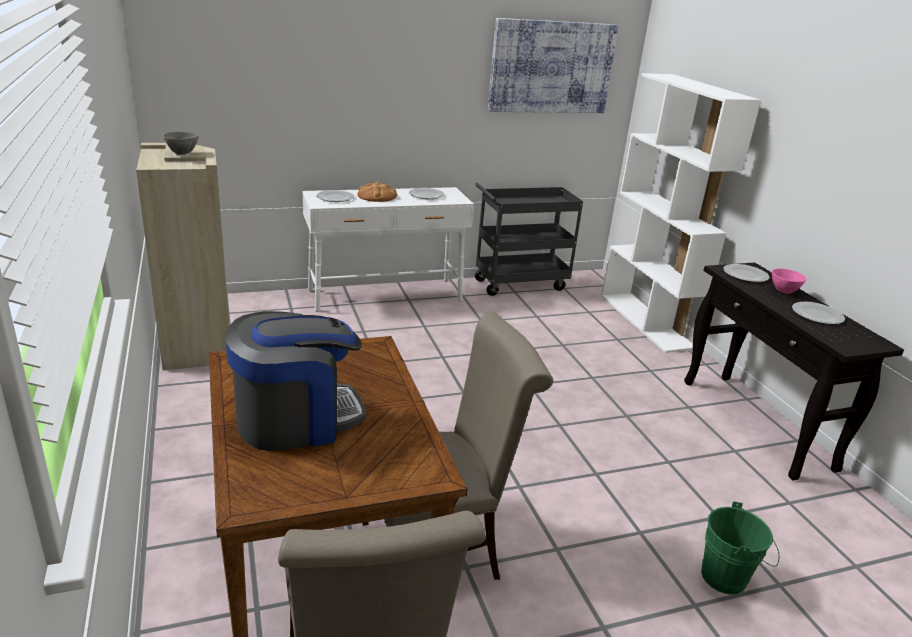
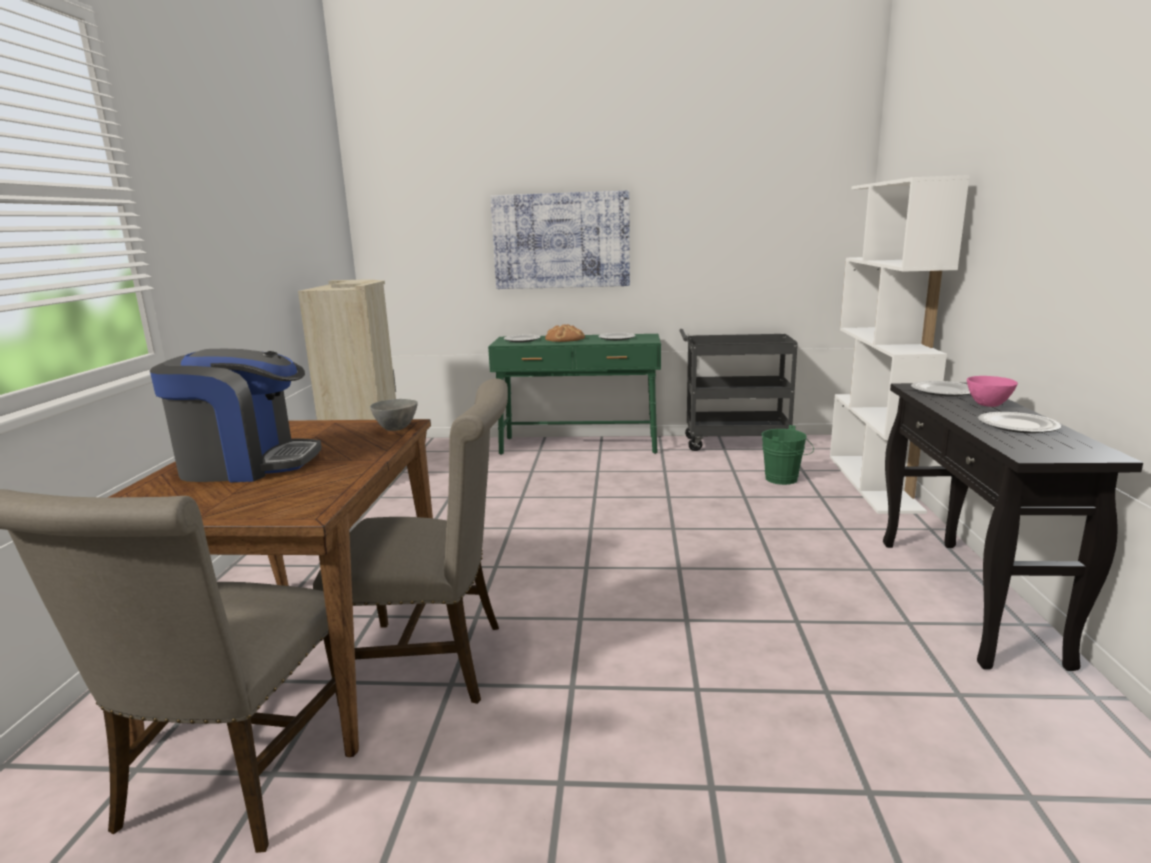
camera: 25 degrees right, 10 degrees down
grey bowl [163,132,199,155] -> grey bowl moved to [370,399,418,431]
white console table [302,187,474,312] -> green console table [488,334,661,455]
picture [488,18,619,113] -> picture moved to [490,191,630,289]
green bucket [701,501,779,595] -> green bucket moved to [762,425,814,485]

